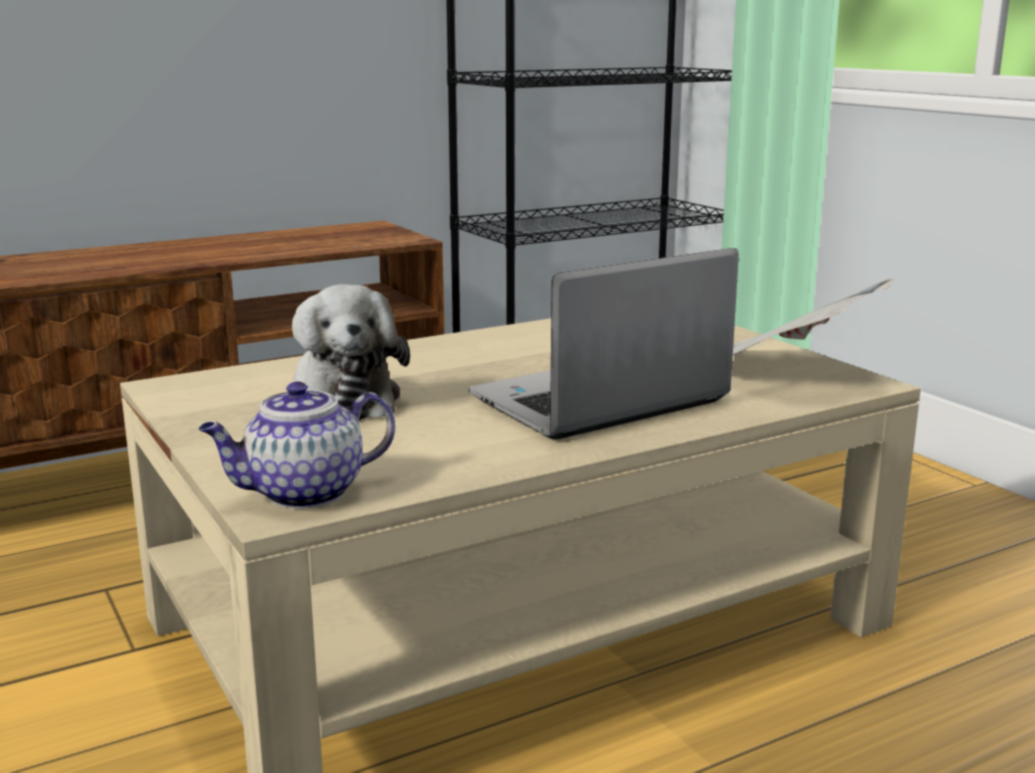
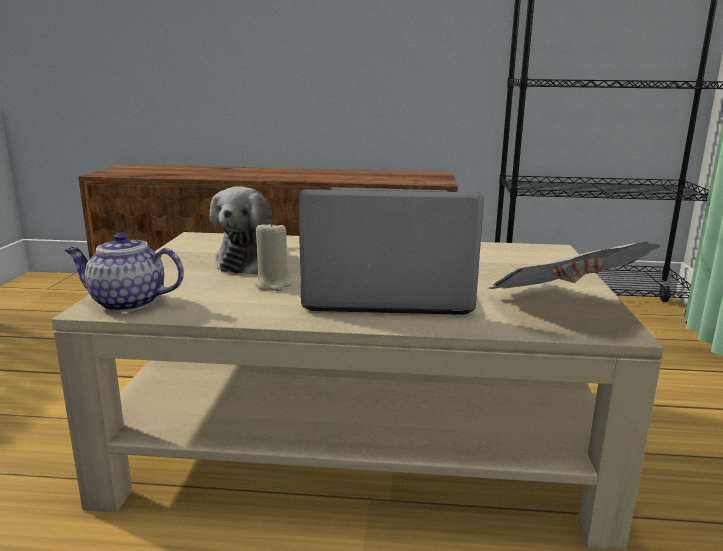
camera: 35 degrees right, 0 degrees up
none -> beige candle [254,220,293,291]

